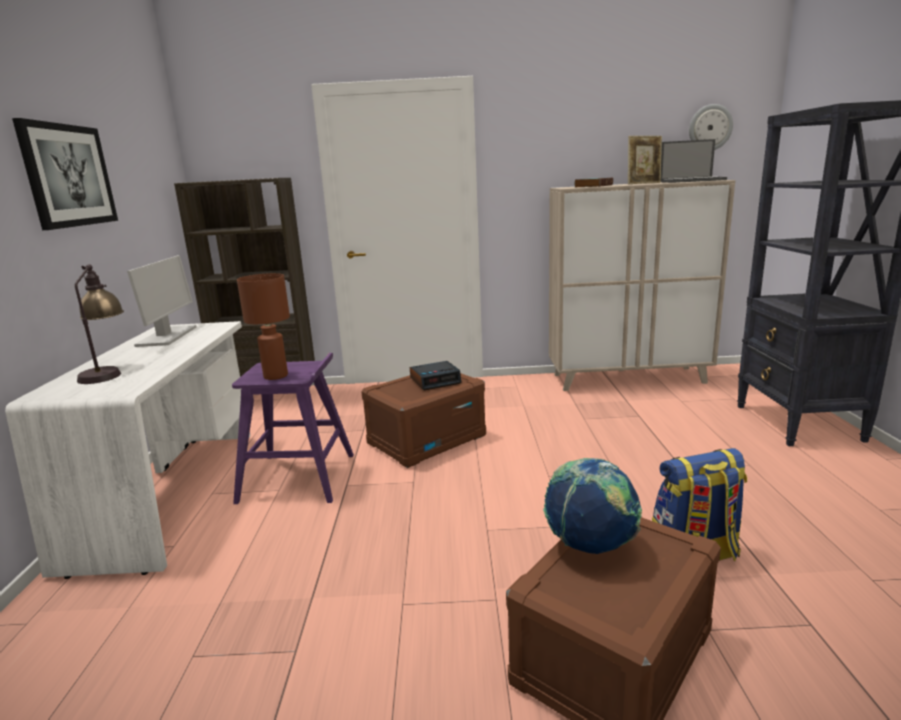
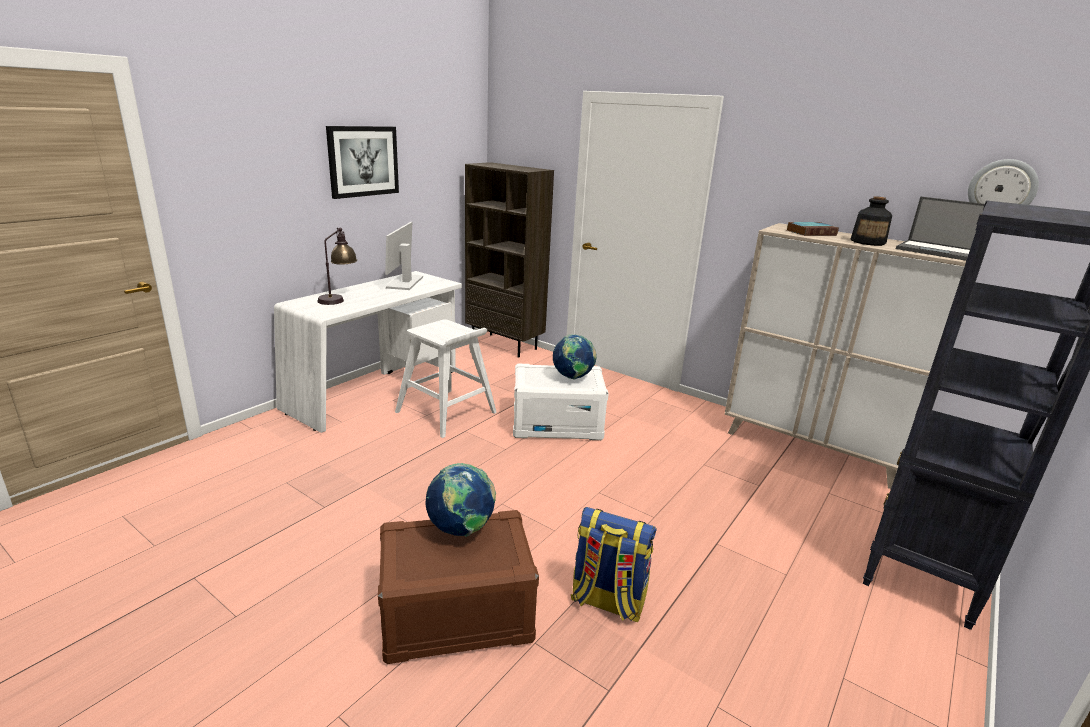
camera: 35 degrees right, 5 degrees up
monitor [127,255,197,347] -> monitor turned 150 degrees clockwise [385,222,423,290]
purple stool [232,353,354,504] -> white stool [395,319,497,438]
brown table lamp [237,273,290,380] -> none
brown storage box [361,373,486,468] -> white storage box [513,364,609,440]
alarm clock [410,361,462,390] -> globe [553,334,597,380]
picture frame [628,136,662,184] -> bottle [851,196,892,246]

